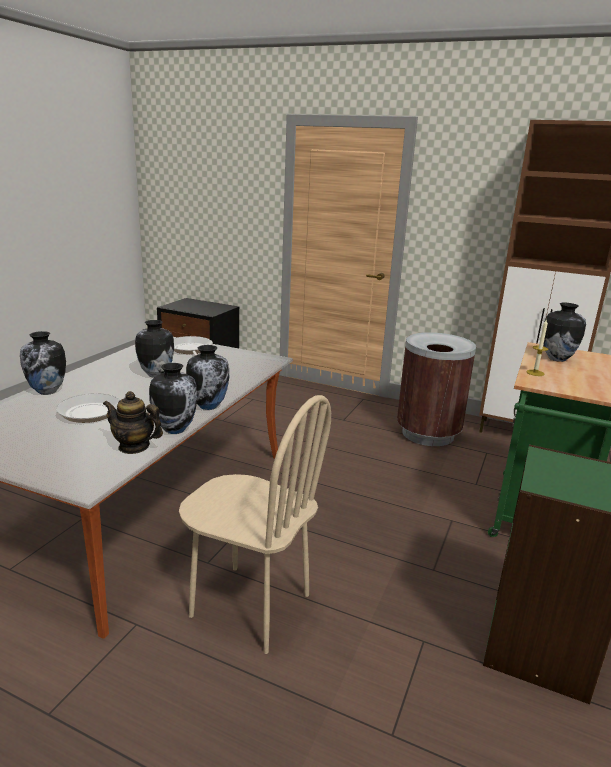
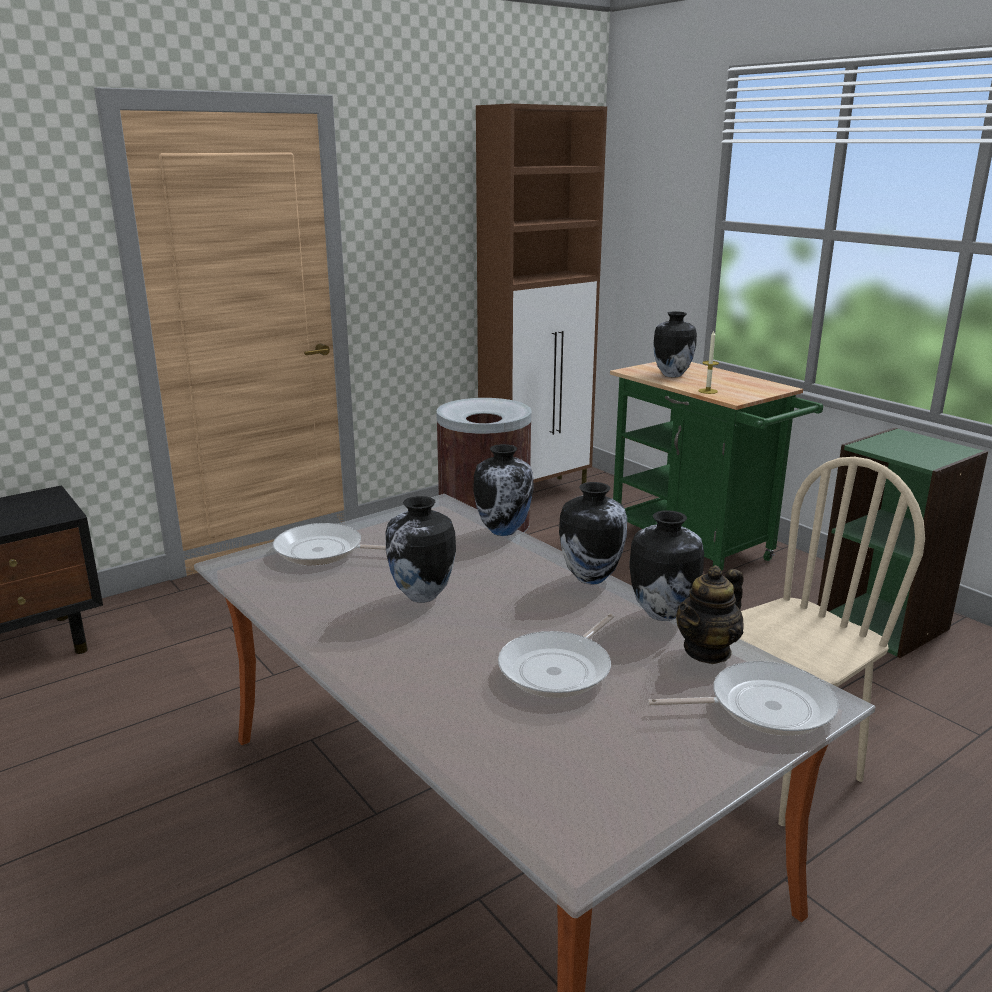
camera: 60 degrees left, 0 degrees up
vase [20,331,66,395] -> vase moved to [473,444,533,536]
none -> frying pan [648,661,839,736]

